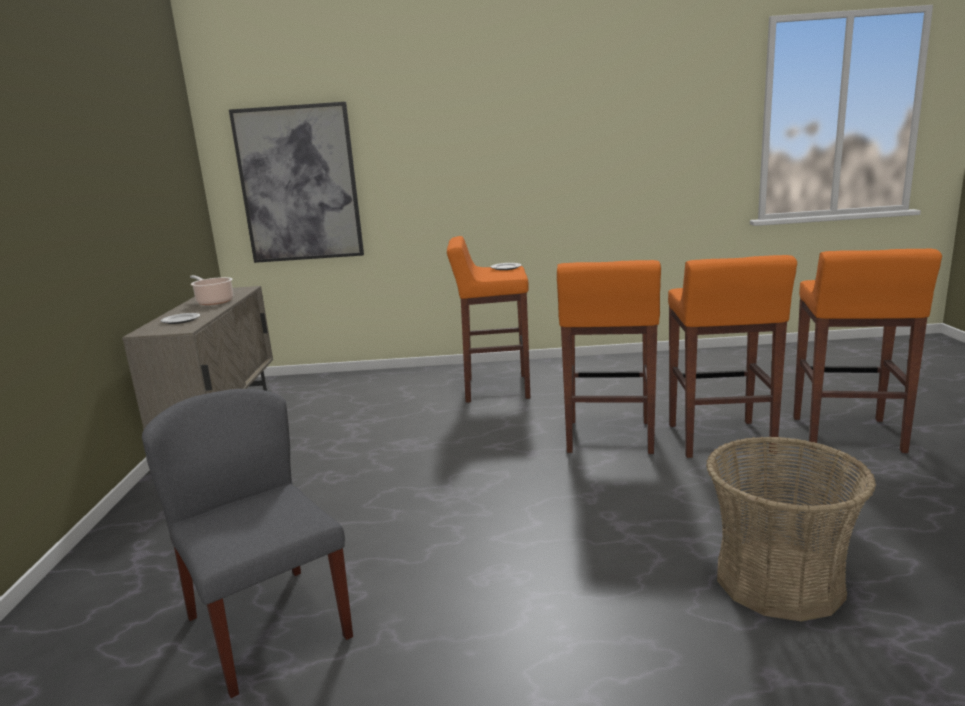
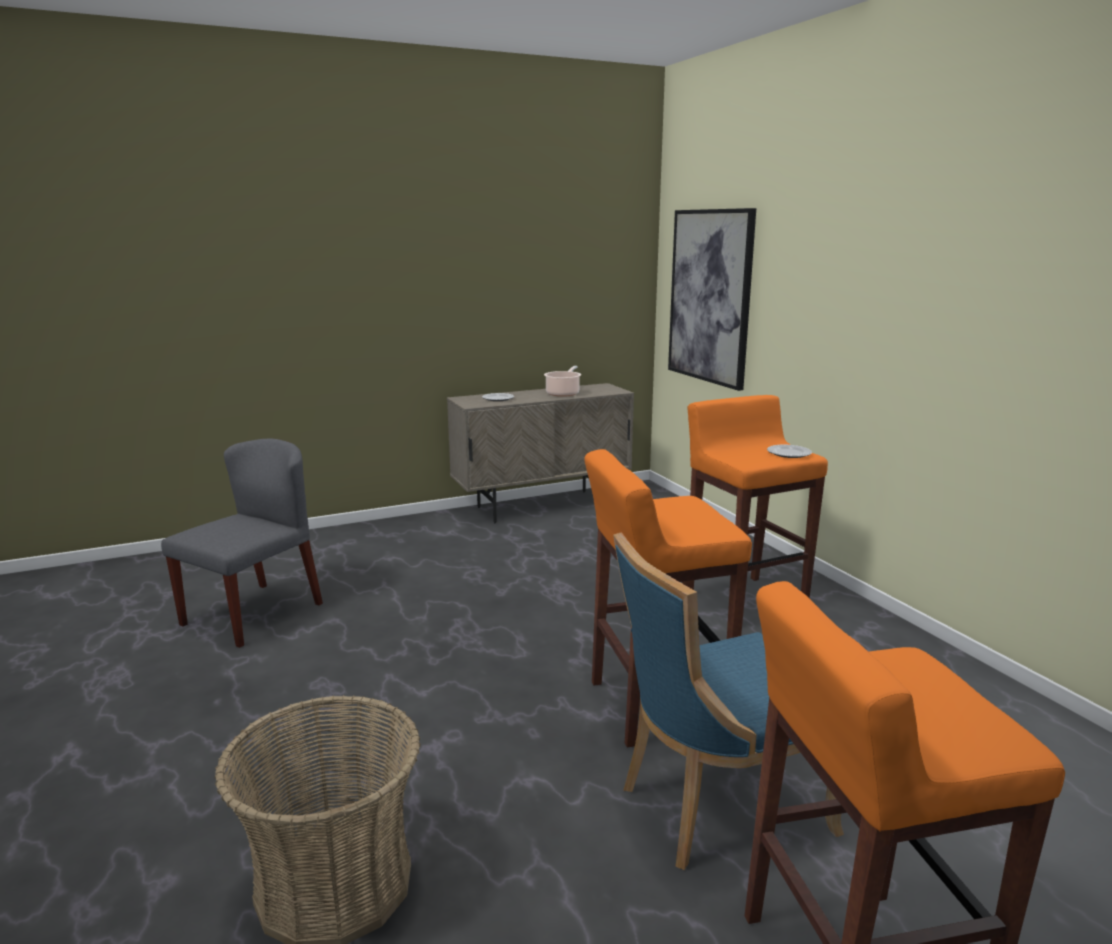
camera: 65 degrees right, 0 degrees up
orange stool [668,255,797,458] -> blue chair [613,532,844,870]

